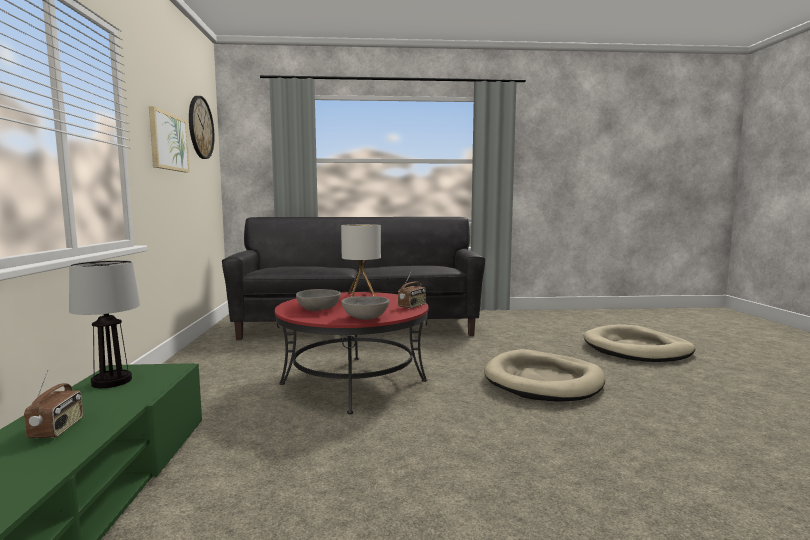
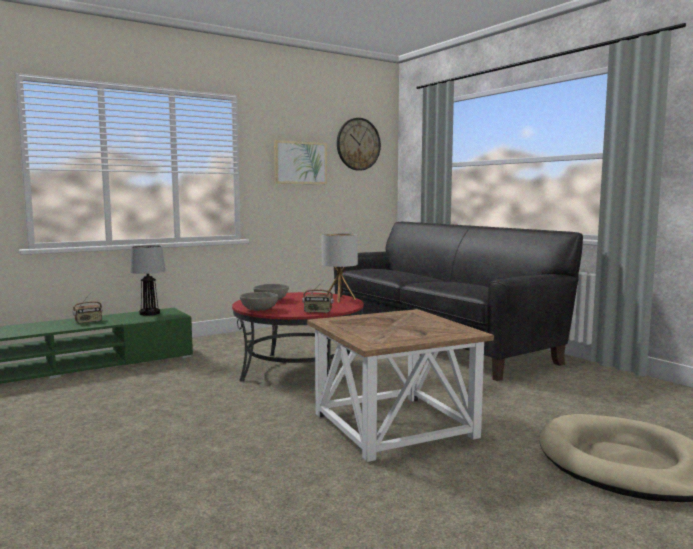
camera: 60 degrees right, 0 degrees up
beige dog bed [484,349,605,401] -> brown side table [307,309,494,462]

